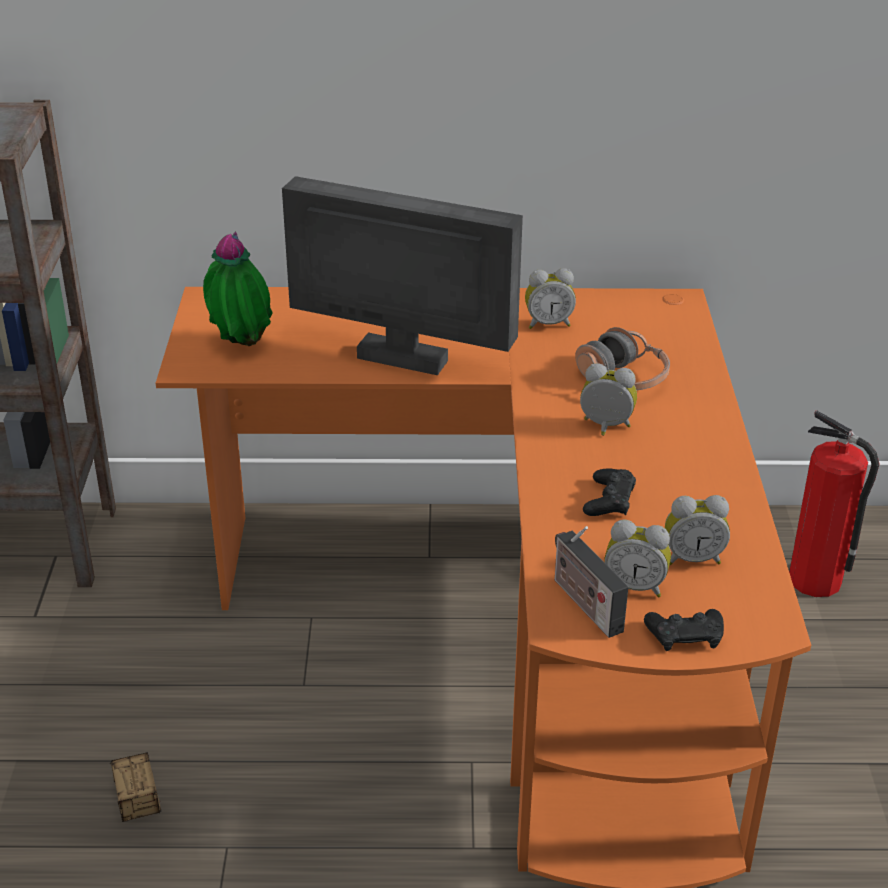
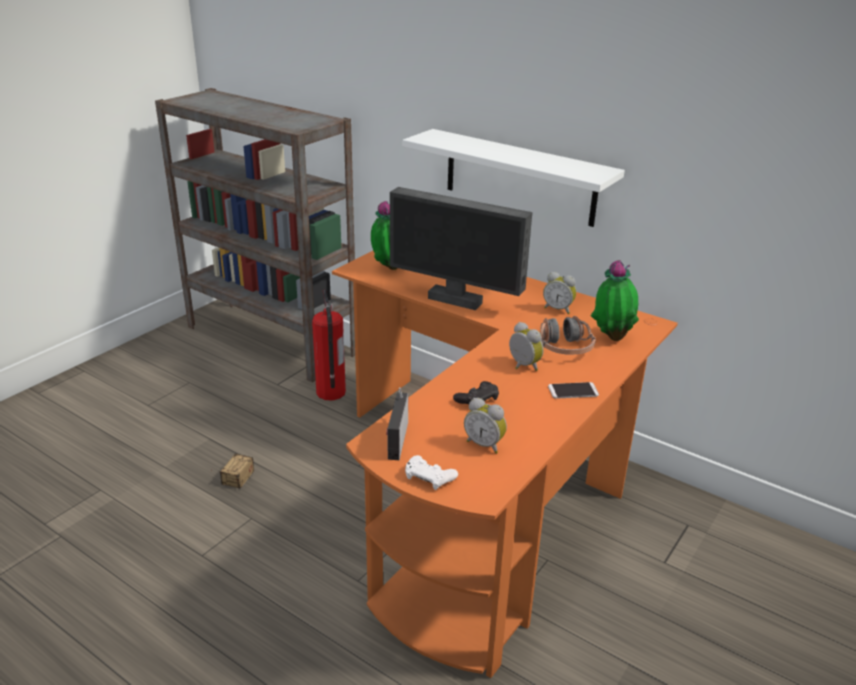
camera: 35 degrees right, 5 degrees down
monitor [282,176,523,375] -> monitor turned 150 degrees clockwise [390,187,532,310]
alarm clock [604,520,671,597] -> none
black game controller [644,609,724,651] -> white game controller [405,455,458,490]
fire extinguisher [789,411,880,597] -> fire extinguisher moved to [312,290,346,400]
none -> white shelf [403,129,625,227]
none -> phone [548,382,599,399]
none -> potted plant [591,260,639,341]

